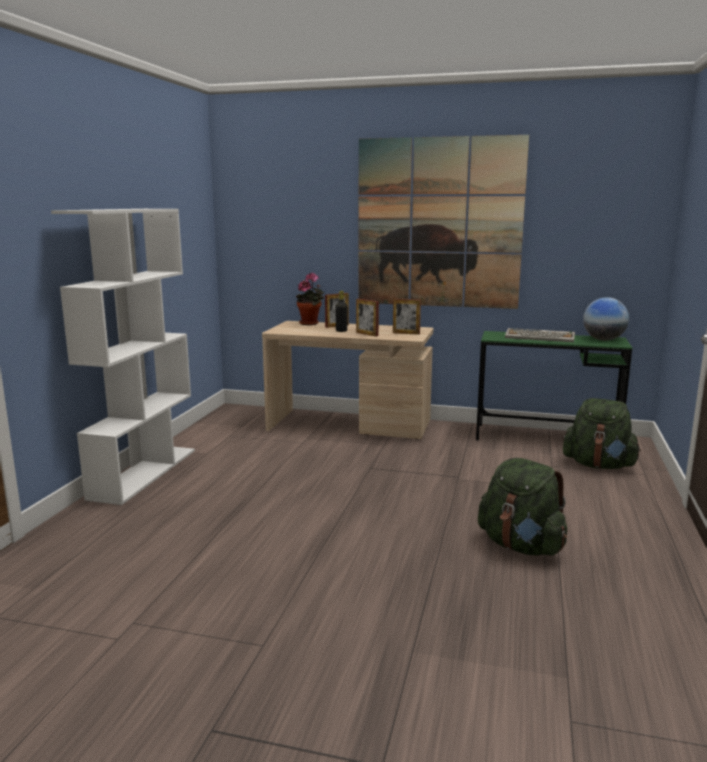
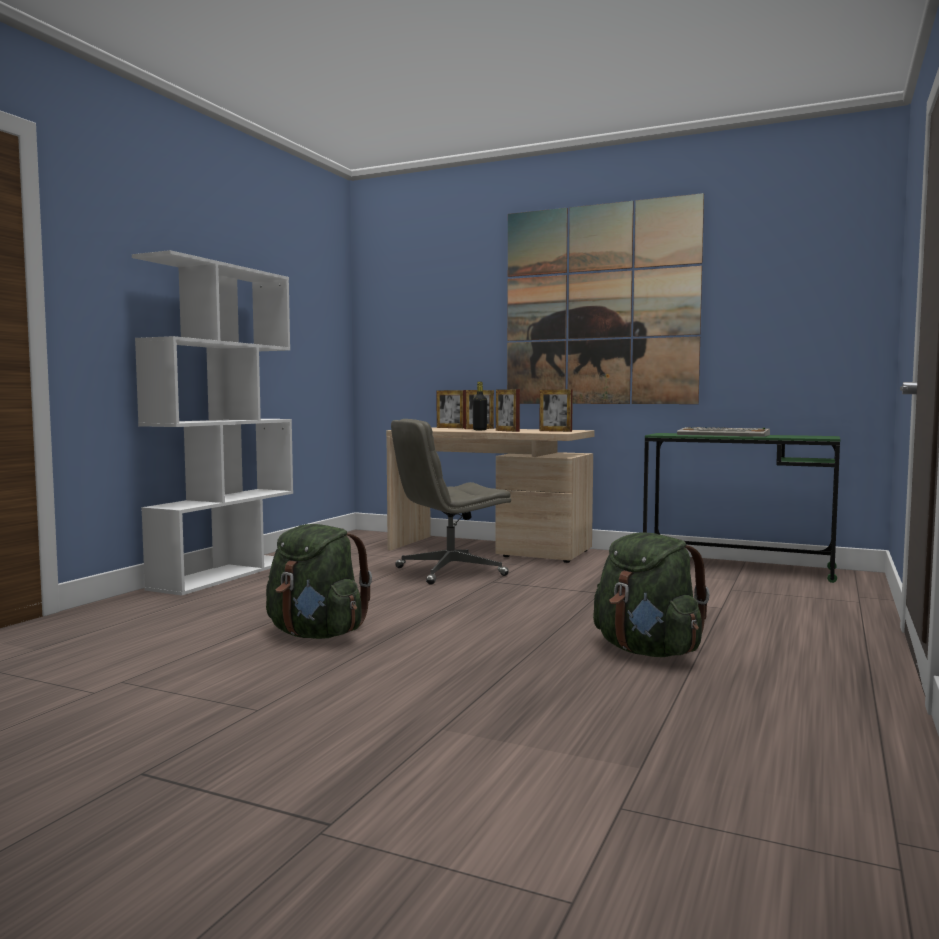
camera: 10 degrees right, 10 degrees down
potted plant [296,273,324,325] -> picture frame [437,390,464,428]
green backpack [563,398,641,469] -> green backpack moved to [266,524,372,639]
globe [583,297,629,341] -> none
none -> grey office chair [391,419,511,585]

